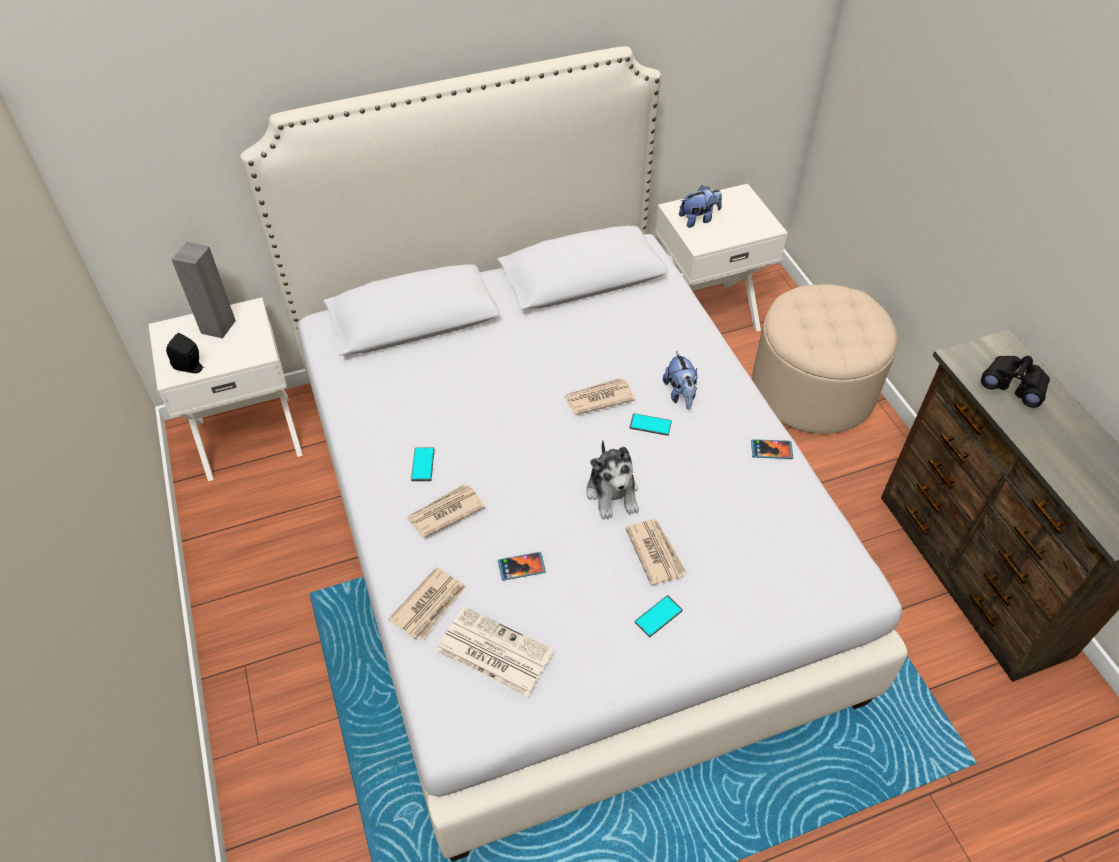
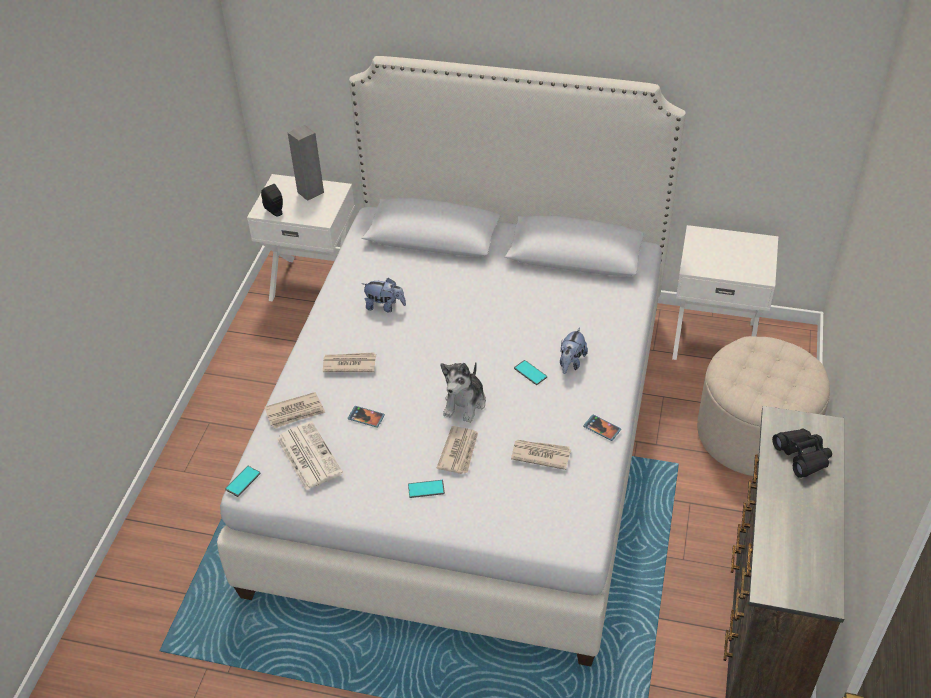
camera: 35 degrees right, 5 degrees down
phone [411,447,434,481] -> phone moved to [225,466,261,497]
newspaper [564,378,635,415] -> newspaper moved to [511,440,571,470]
plush toy [679,185,722,228] -> plush toy moved to [362,278,406,312]

